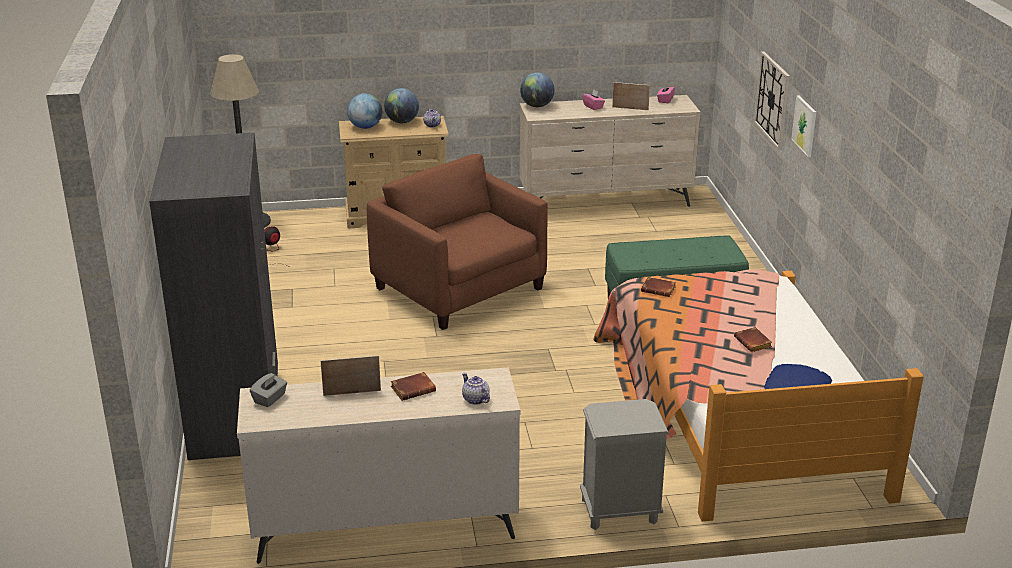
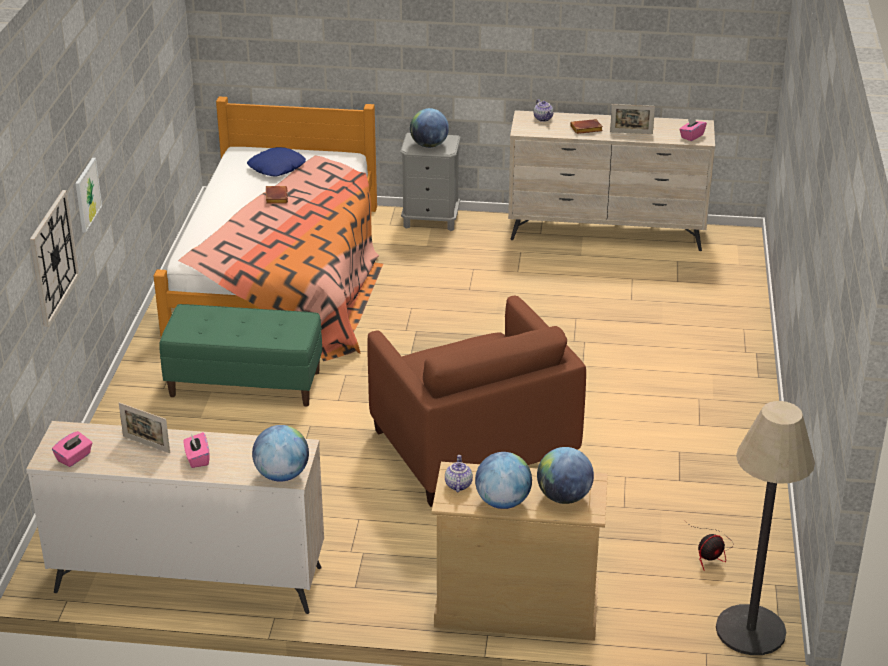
camera: 165 degrees left, 5 degrees up
grey wardrobe [149,133,278,460] -> none
grey tissue box [250,373,287,407] -> pink tissue box [679,116,707,141]
brown book [641,277,676,297] -> none
none -> globe [410,108,449,148]

